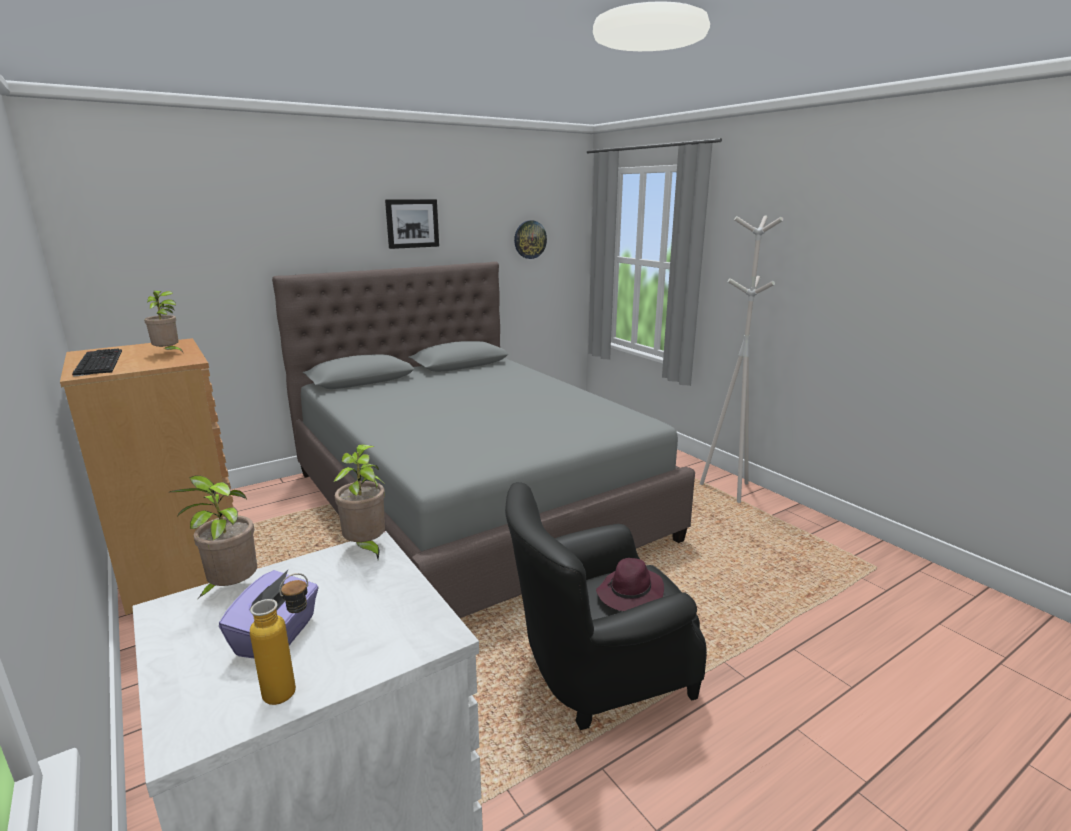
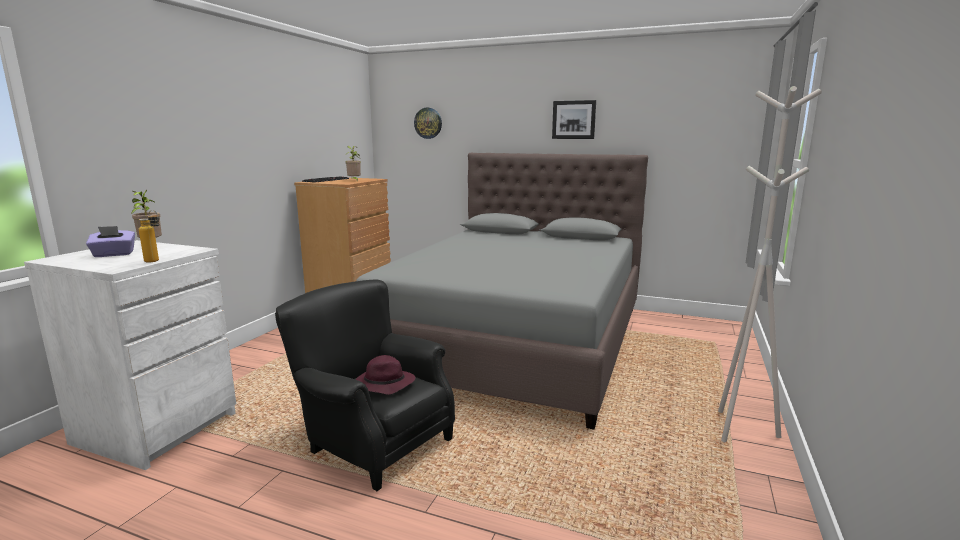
camera: 55 degrees right, 5 degrees down
bottle [250,573,308,705] -> bottle moved to [139,210,160,263]
potted plant [333,444,386,559] -> none
wall clock [514,220,547,259] -> wall clock moved to [414,108,442,139]

